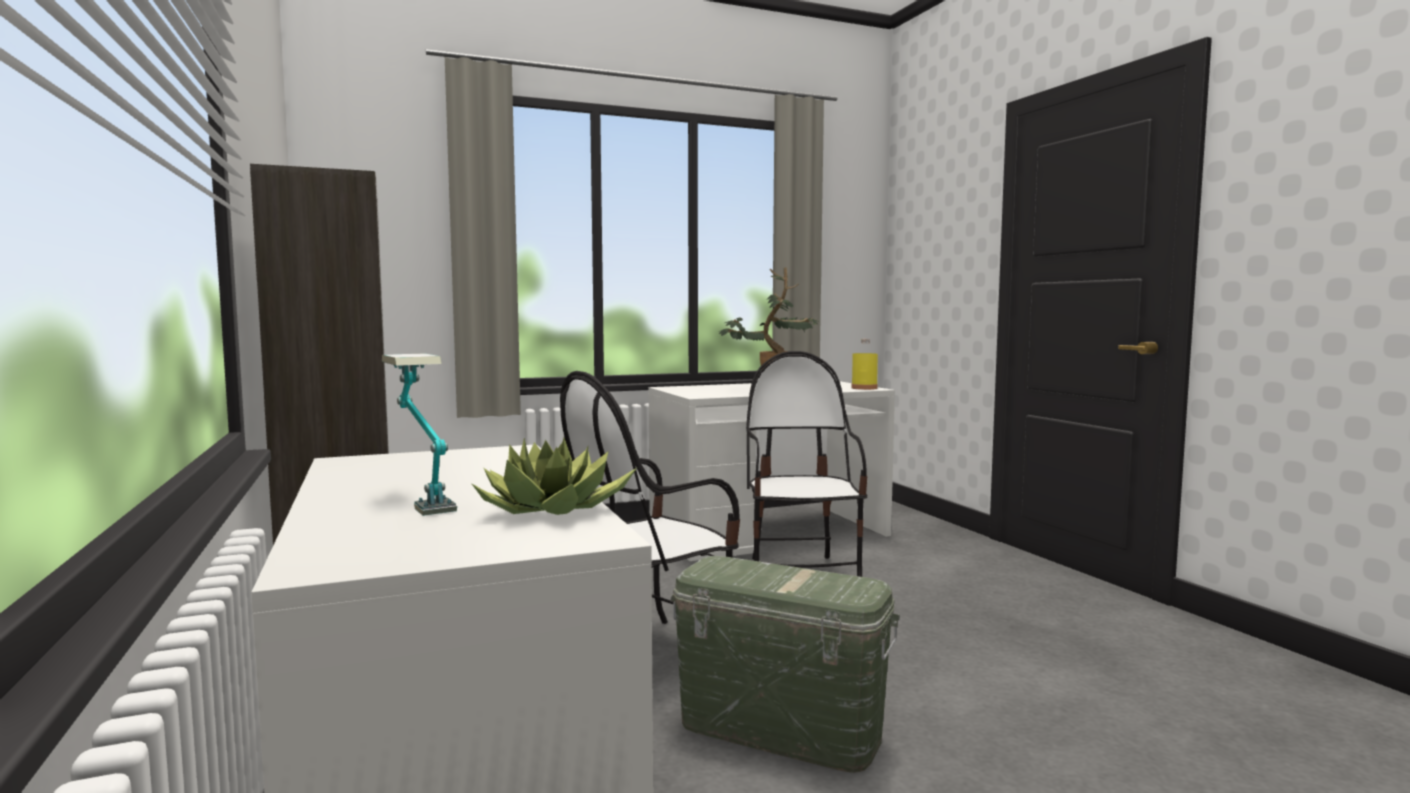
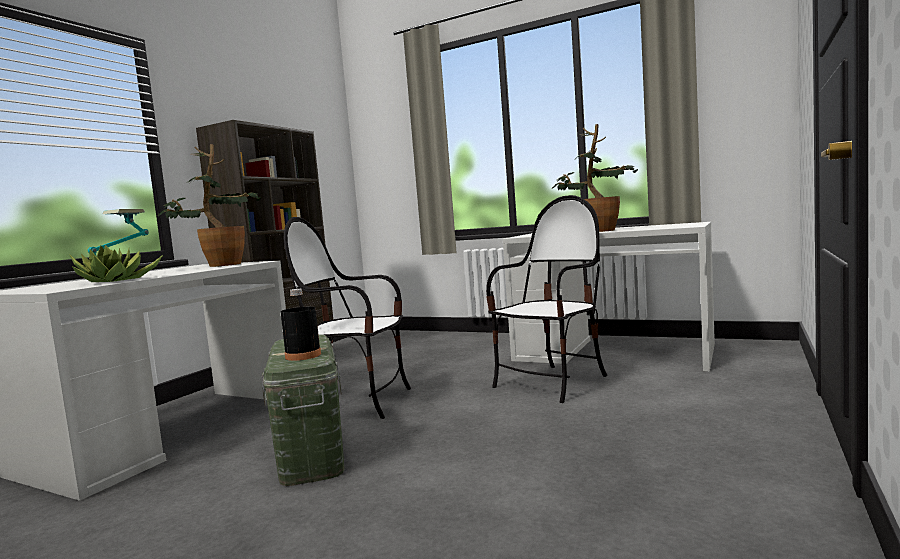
camera: 50 degrees right, 0 degrees up
yellow bottle [851,339,878,390] -> none
none -> potted plant [158,144,262,267]
none -> black bottle [281,289,321,361]

